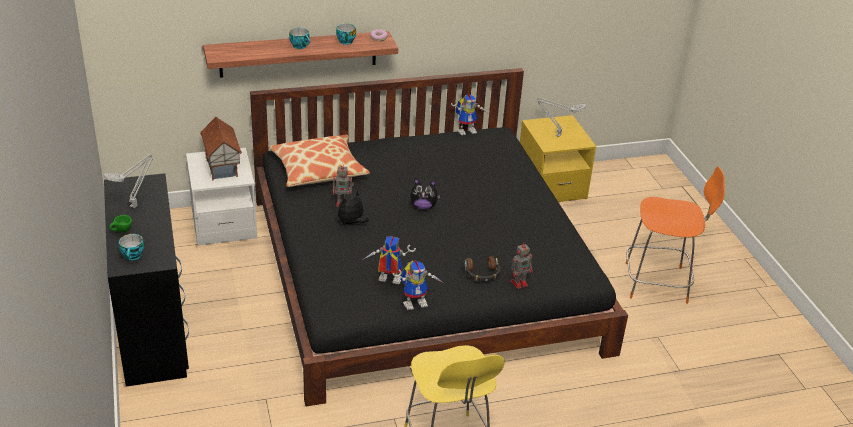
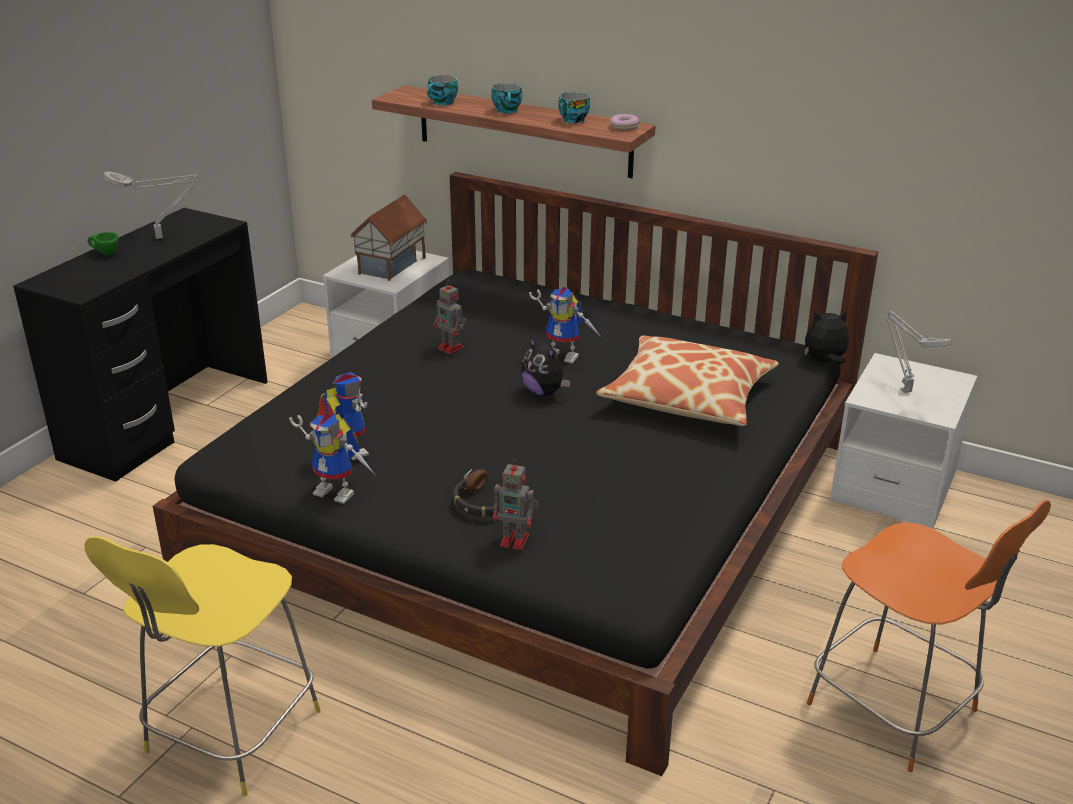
camera: 45 degrees right, 5 degrees down
cup [119,234,144,261] -> cup moved to [427,75,458,105]
pillow [269,135,370,187] -> pillow moved to [596,336,779,426]
plush toy [338,189,369,225] -> plush toy moved to [805,310,849,364]
toy robot [451,94,488,135] -> toy robot moved to [529,287,602,364]
yellow nightstand [520,115,596,202] -> white nightstand [830,353,977,529]

